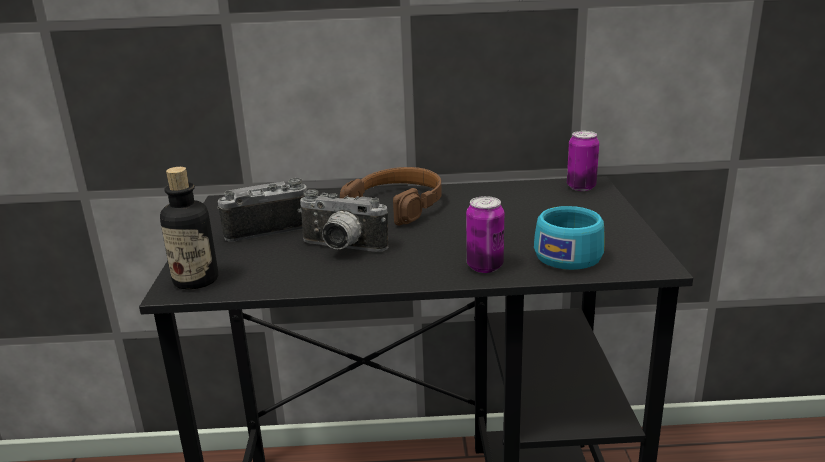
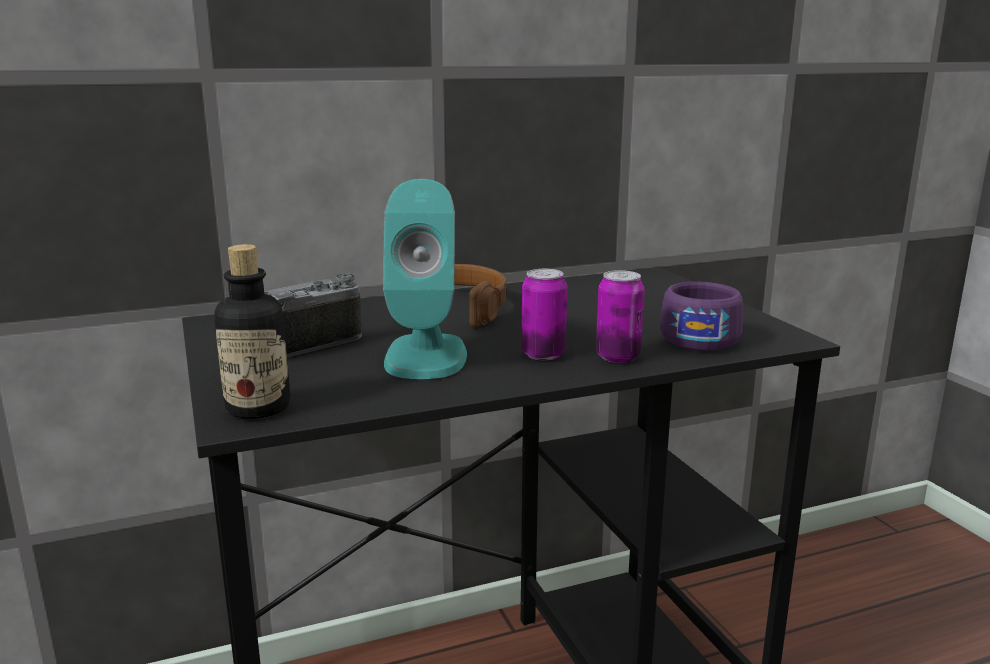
camera: 20 degrees left, 5 degrees down
camera [298,189,388,252] -> turquoise speaker [383,179,467,379]
turquoise cup [534,206,605,270] -> purple cup [660,282,743,351]
can [567,131,599,191] -> can moved to [521,269,568,360]

